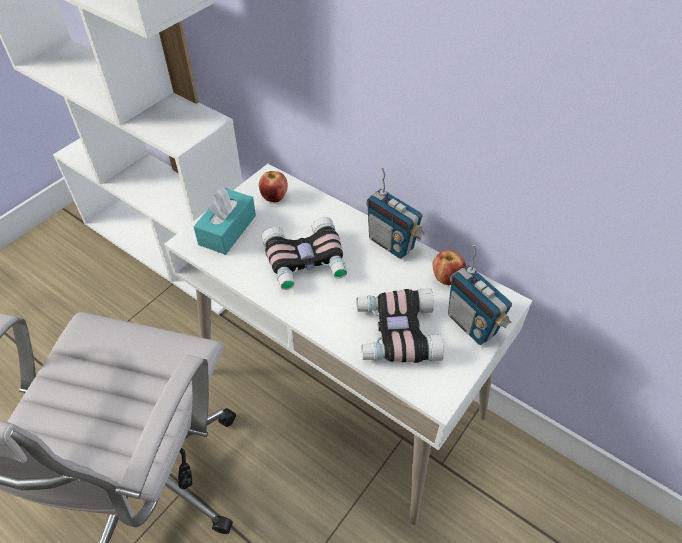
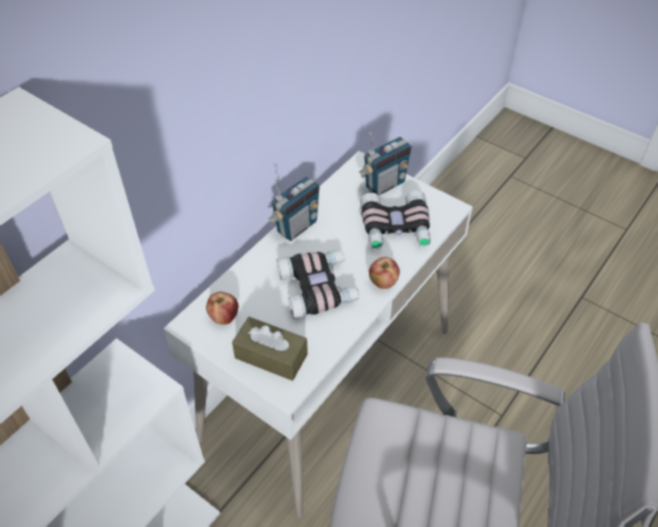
camera: 90 degrees left, 0 degrees up
turquoise tissue box [193,188,256,255] -> brown tissue box [232,317,308,381]
apple [433,250,466,285] -> apple moved to [369,257,400,289]

